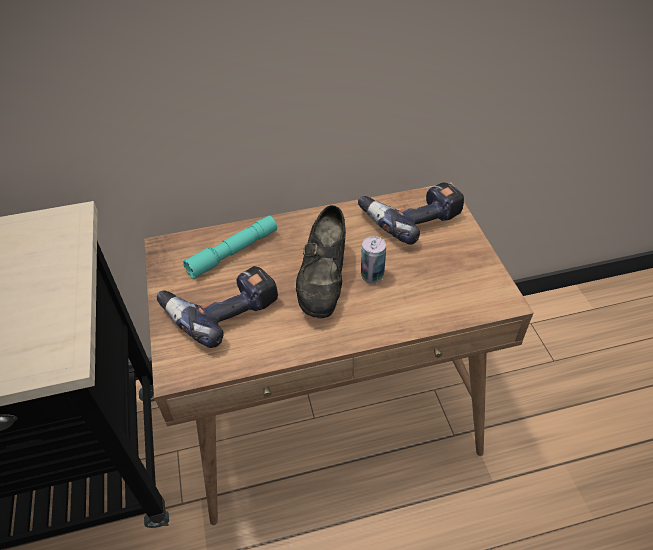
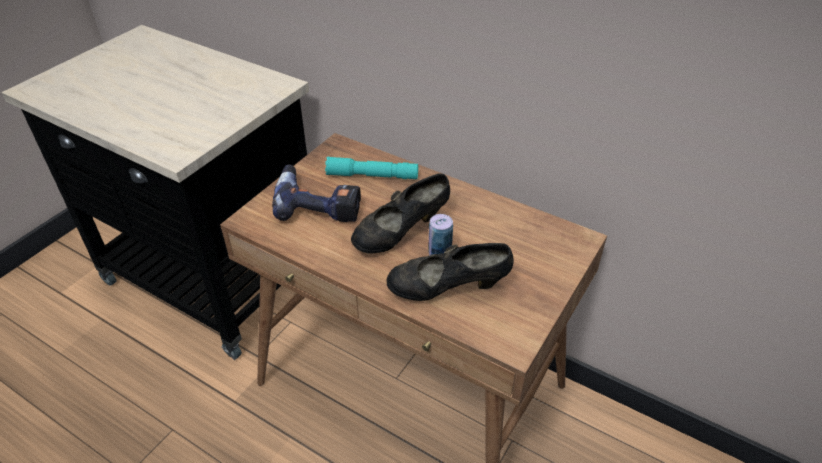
camera: 45 degrees right, 5 degrees down
power drill [358,182,464,245] -> none
none -> black shoe [387,243,514,301]

